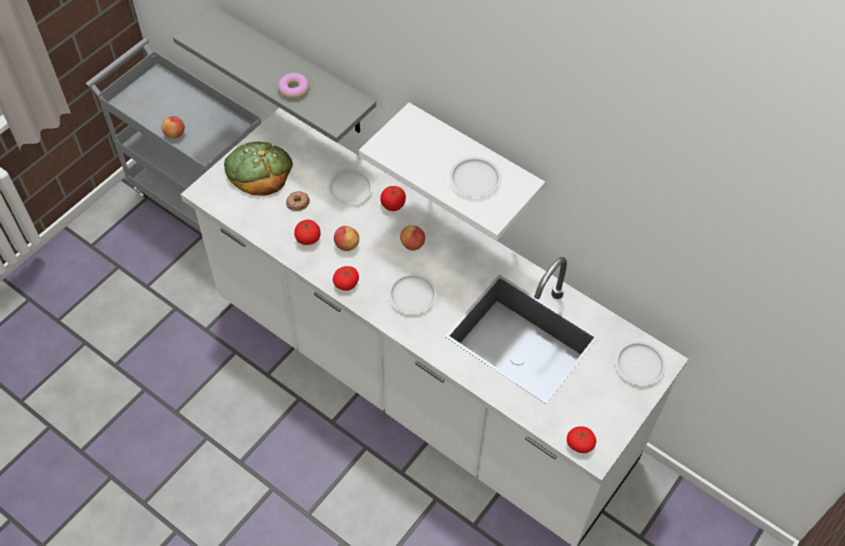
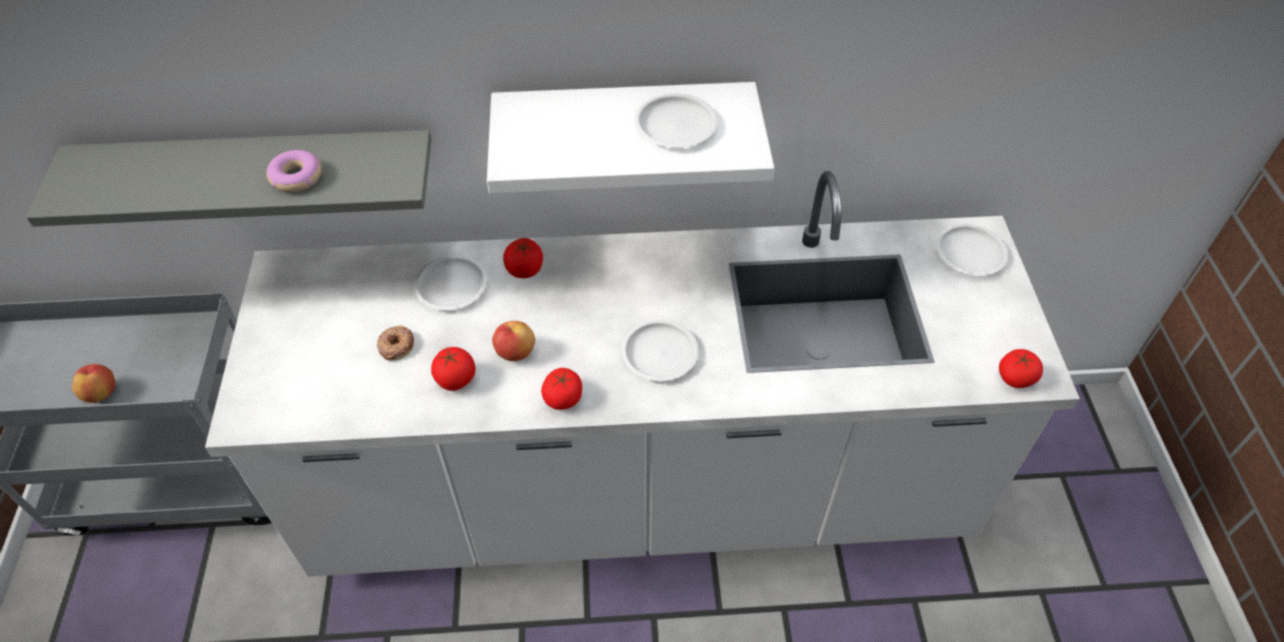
camera: 40 degrees left, 5 degrees down
bread [224,142,293,196] -> none
apple [400,225,425,251] -> none

